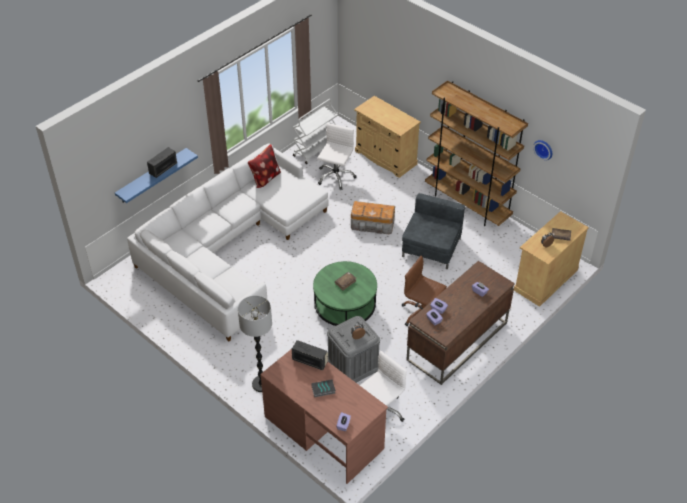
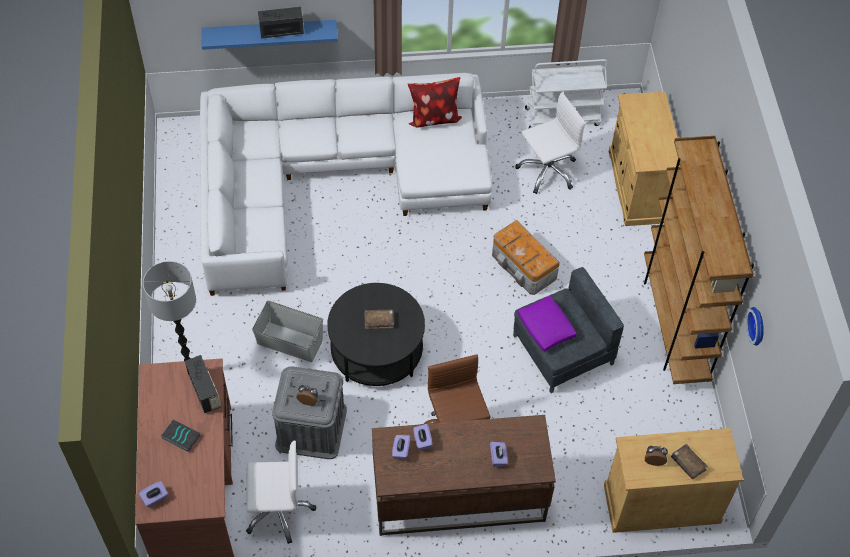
camera: 40 degrees right, 10 degrees up
green coffee table [313,261,377,326] -> black coffee table [327,283,425,386]
none -> grey storage box [252,301,323,362]
none -> purple pillow [517,296,577,352]

